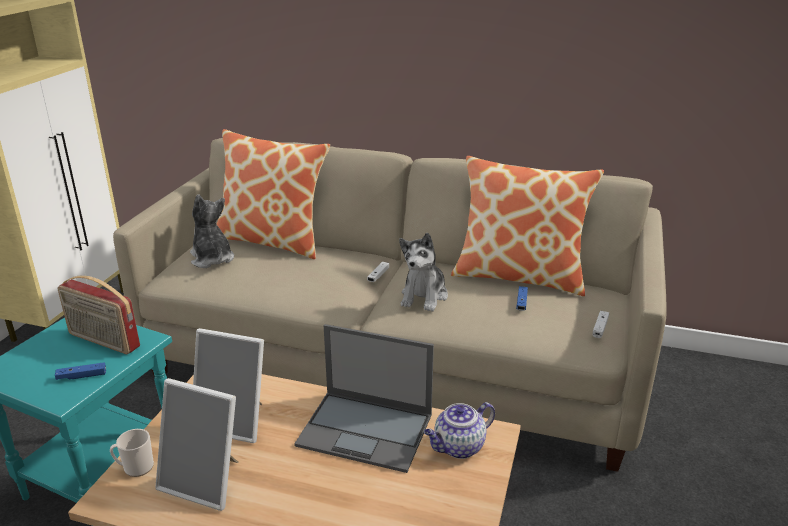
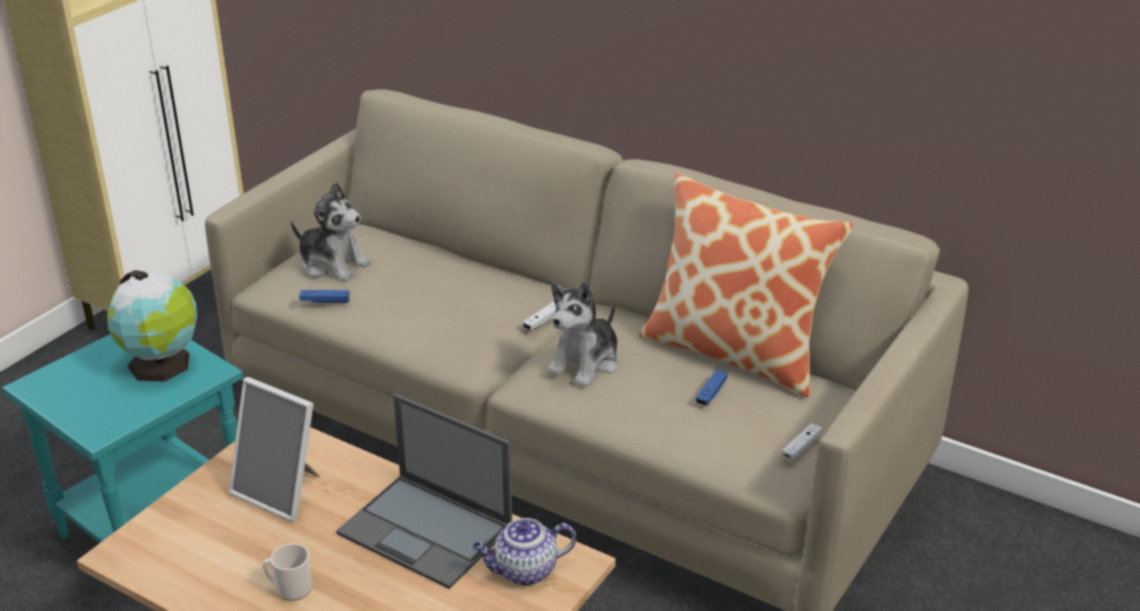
camera: 15 degrees right, 5 degrees up
blue game controller [55,362,106,380] -> blue game controller moved to [299,290,350,303]
radio [57,275,140,354] -> globe [107,270,197,382]
mug [110,429,154,477] -> mug moved to [262,543,312,601]
picture frame [155,378,238,511] -> none
plush toy [190,194,234,268] -> plush toy turned 135 degrees clockwise [291,182,371,281]
pillow [216,129,330,259] -> none

